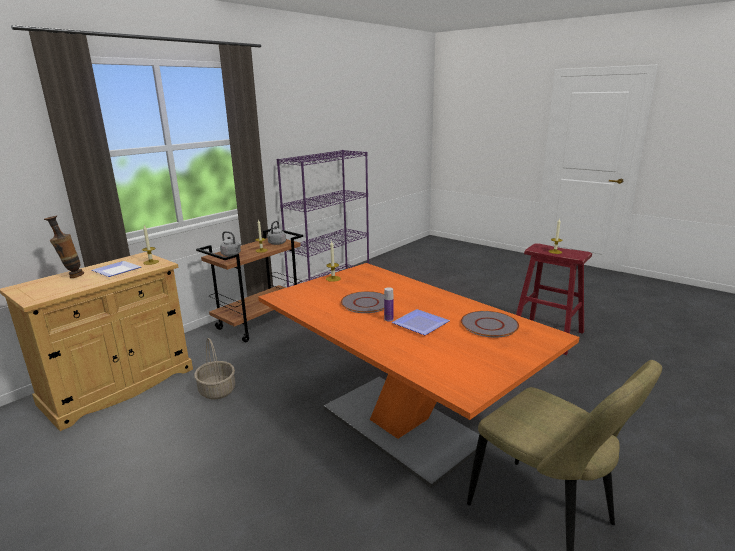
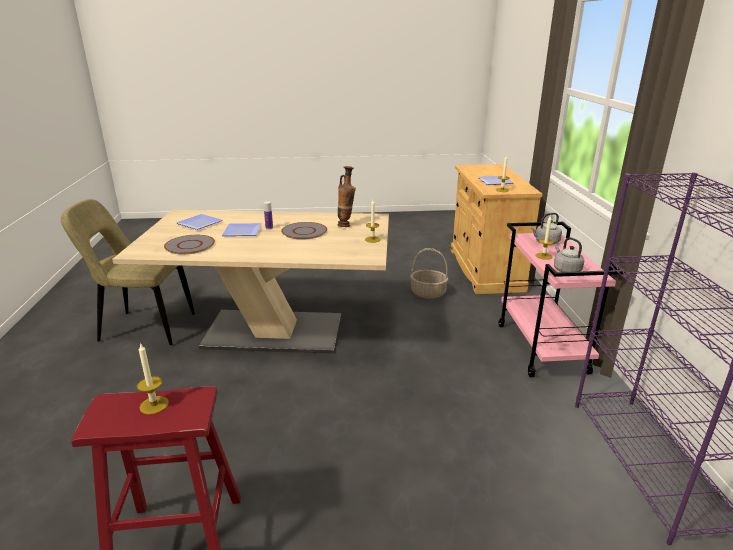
camera: 135 degrees right, 5 degrees up
vase [44,216,84,278] -> vase moved to [337,166,356,227]
brown cart [196,228,303,342] -> pink cart [499,222,623,377]
orange dining table [258,263,579,488] -> beige dining table [112,210,389,354]
none -> plate [176,214,223,230]

